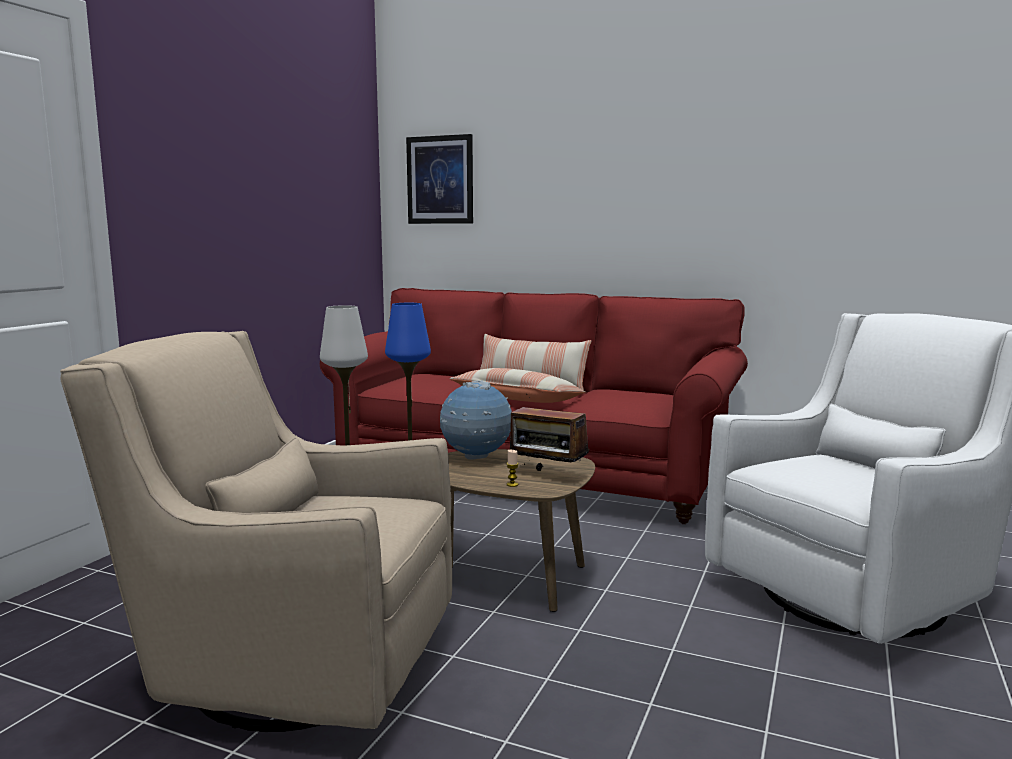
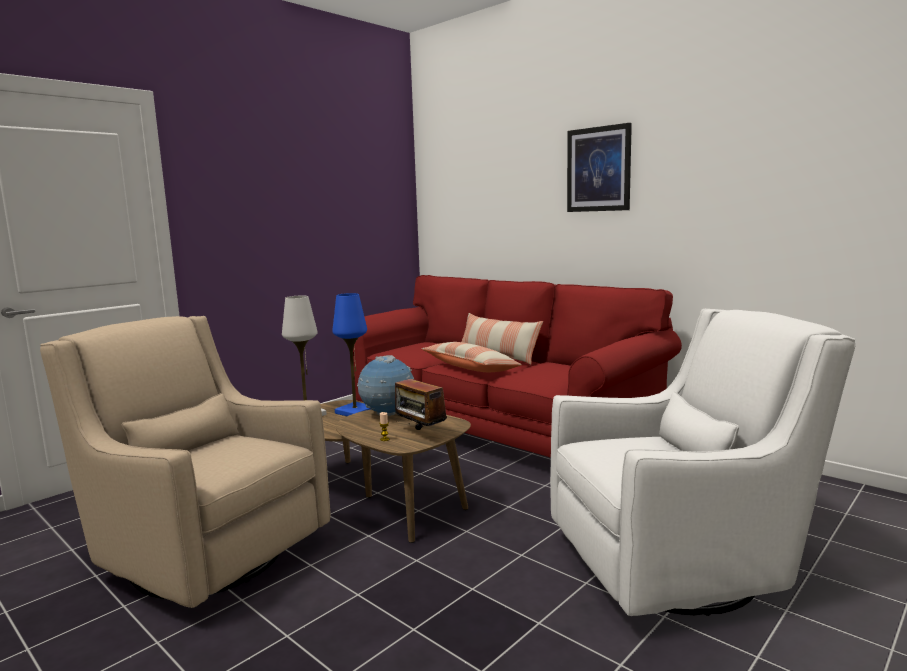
camera: 20 degrees right, 0 degrees up
picture [406,134,473,224] -> picture moved to [567,123,632,212]

